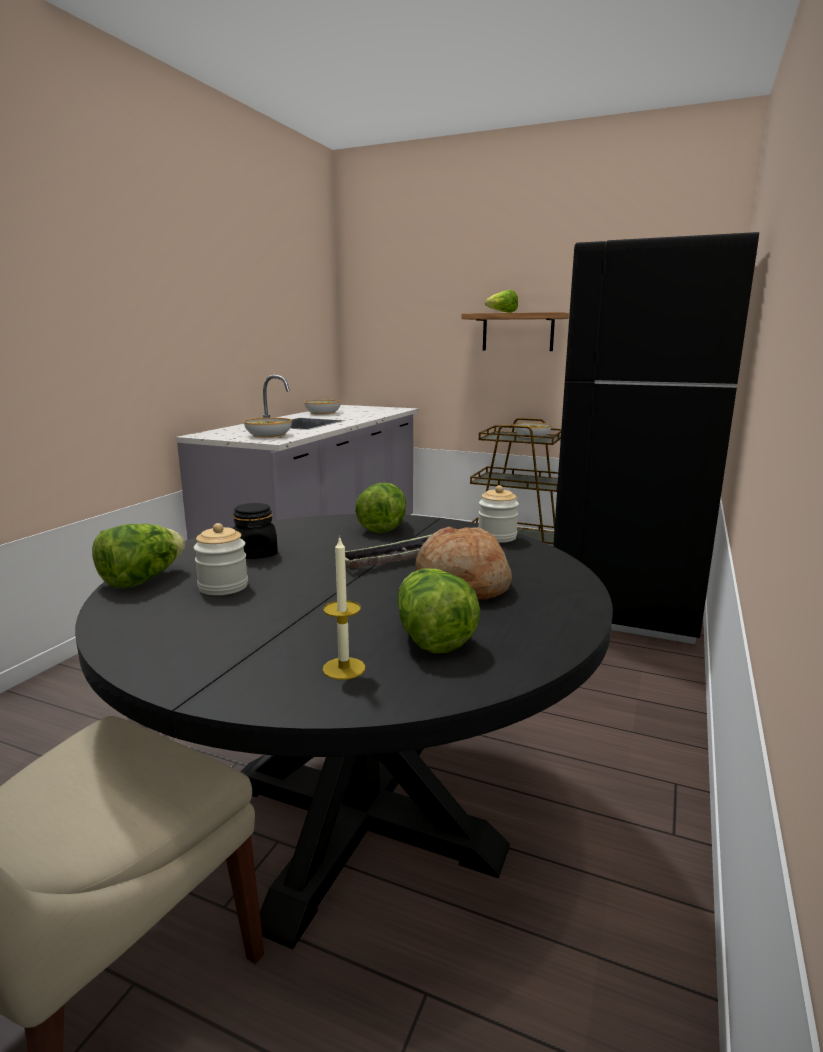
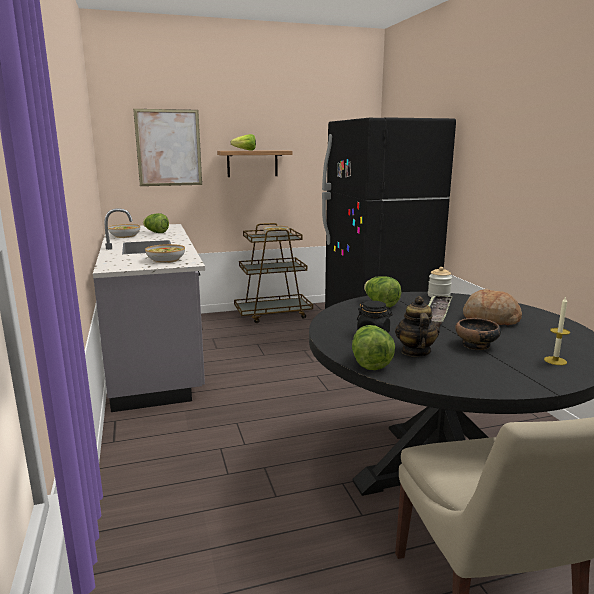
camera: 40 degrees left, 0 degrees up
jar [194,523,248,595] -> teapot [395,296,440,357]
lettuce [398,569,480,654] -> lettuce moved to [143,213,169,233]
none -> picture [133,109,202,186]
none -> bowl [455,318,501,350]

